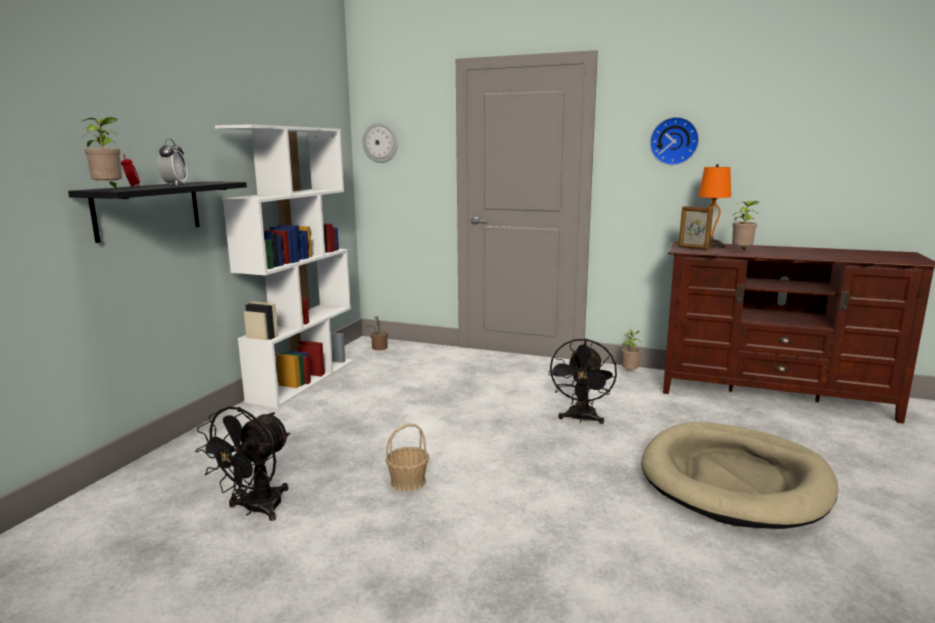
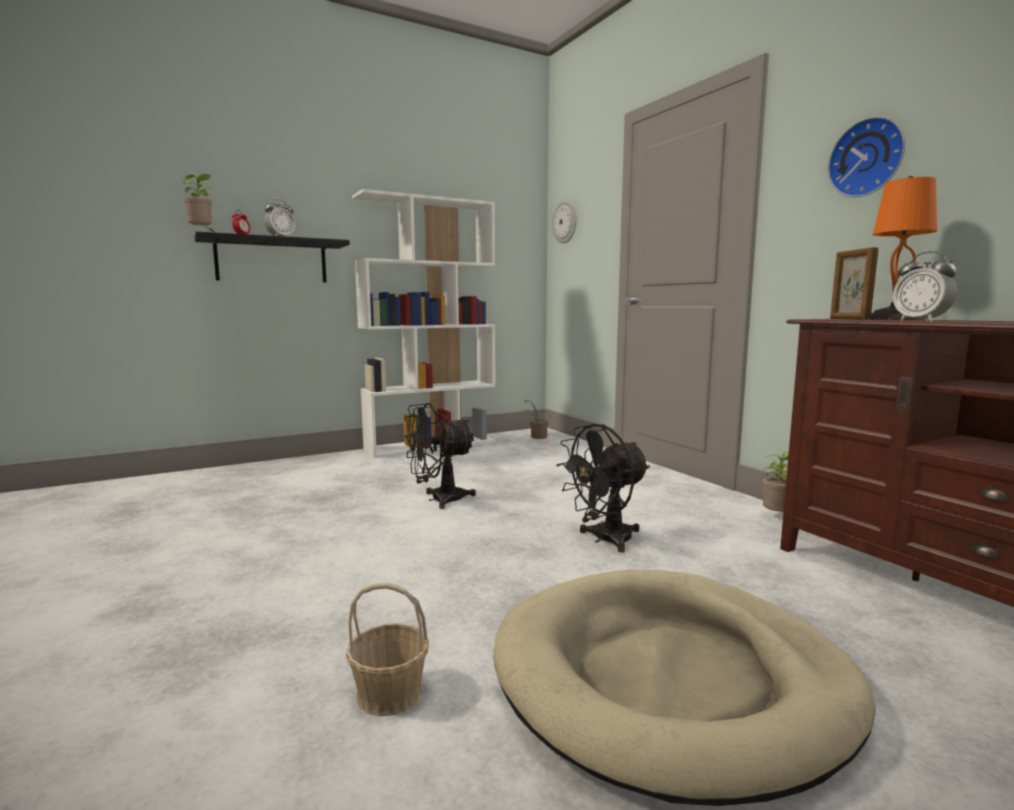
camera: 40 degrees right, 5 degrees down
black fan [195,406,290,521] -> black fan moved to [405,403,476,509]
basket [385,423,429,492] -> basket moved to [346,583,429,716]
potted plant [732,201,759,250] -> alarm clock [893,251,957,322]

